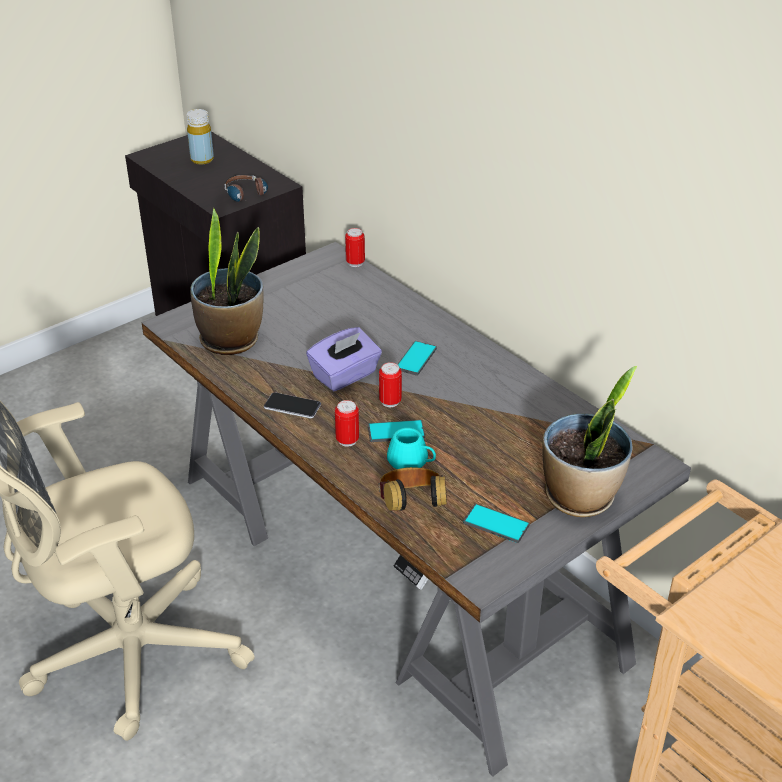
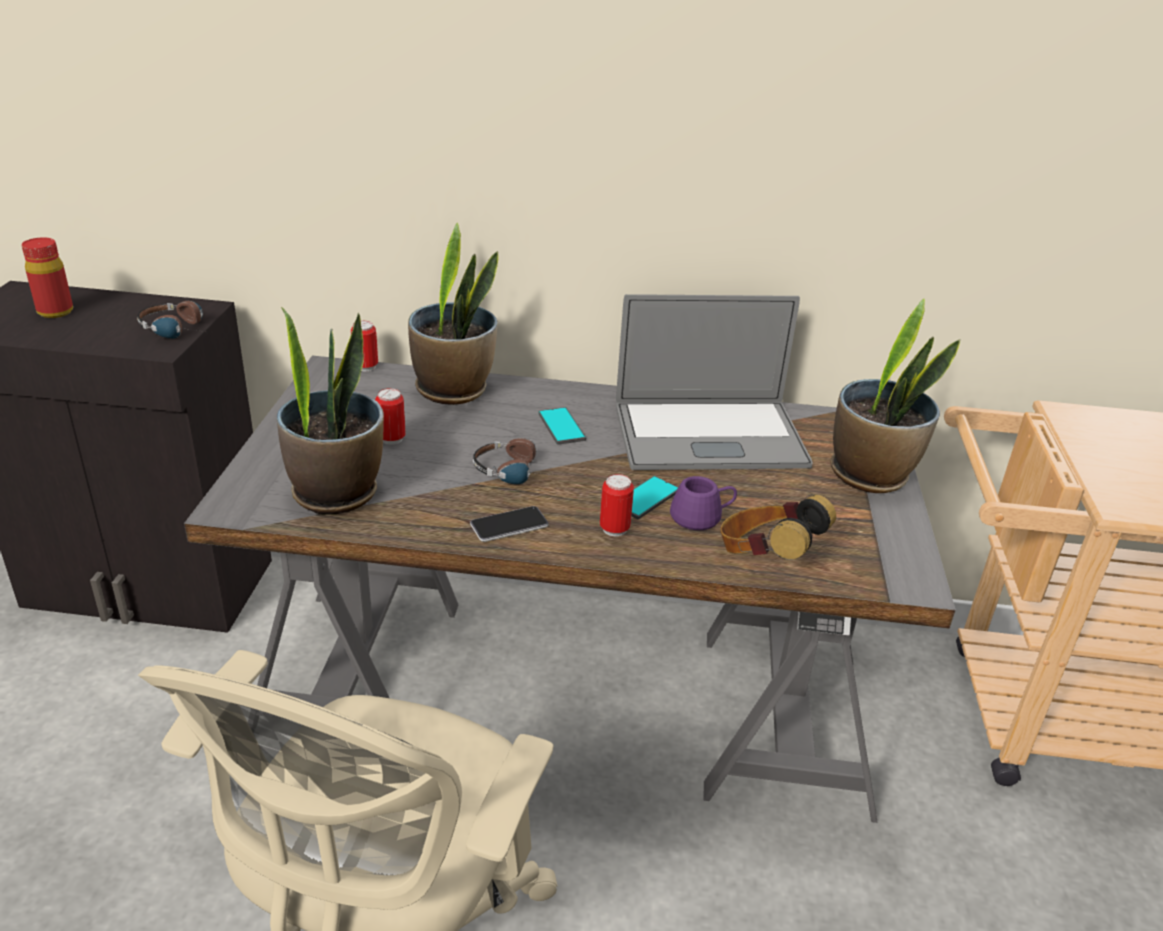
camera: 45 degrees left, 5 degrees down
yellow bottle [187,109,214,164] -> red bottle [22,237,73,318]
purple tissue box [306,327,382,391] -> headphones [473,438,554,484]
can [379,362,402,407] -> can moved to [375,388,406,445]
turquoise mug [387,428,436,469] -> purple mug [670,476,737,530]
phone [463,504,530,543] -> none
none -> potted plant [408,223,499,405]
none -> laptop [616,294,813,470]

